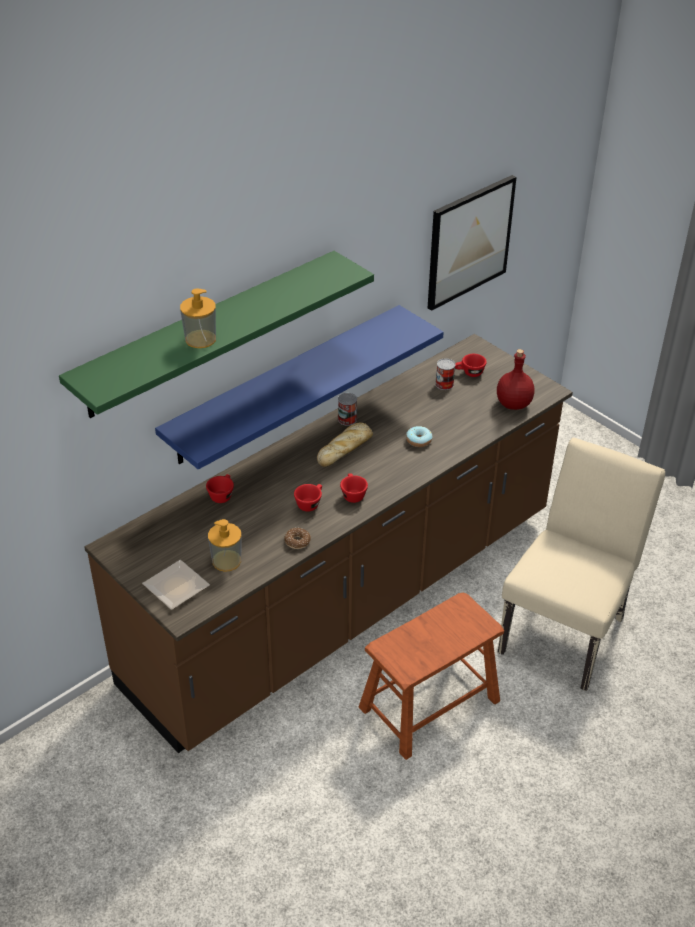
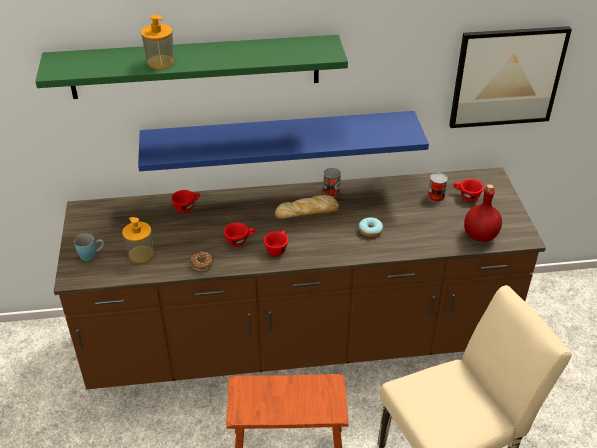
camera: 35 degrees right, 0 degrees up
plate [142,560,210,610] -> blue mug [74,233,104,261]

